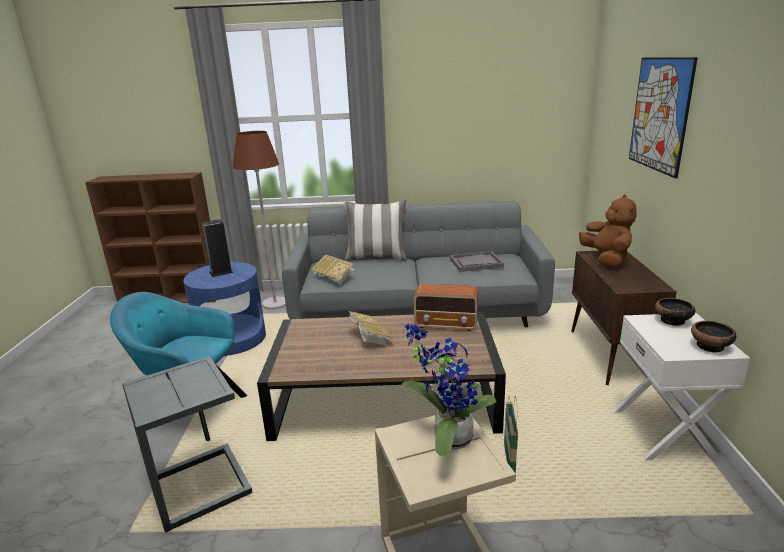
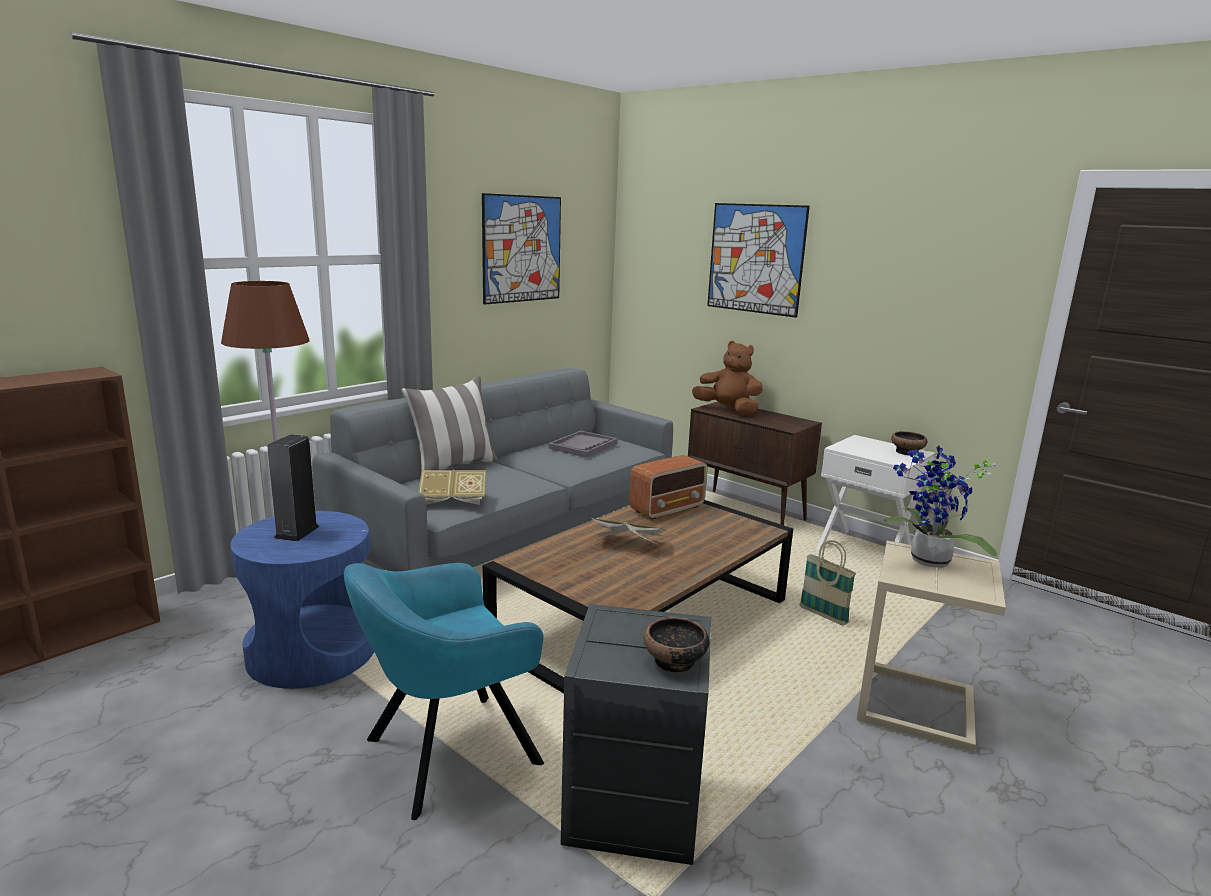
camera: 50 degrees left, 5 degrees down
bowl [655,298,695,326] -> bowl moved to [643,617,709,673]
none -> picture [482,193,561,305]

